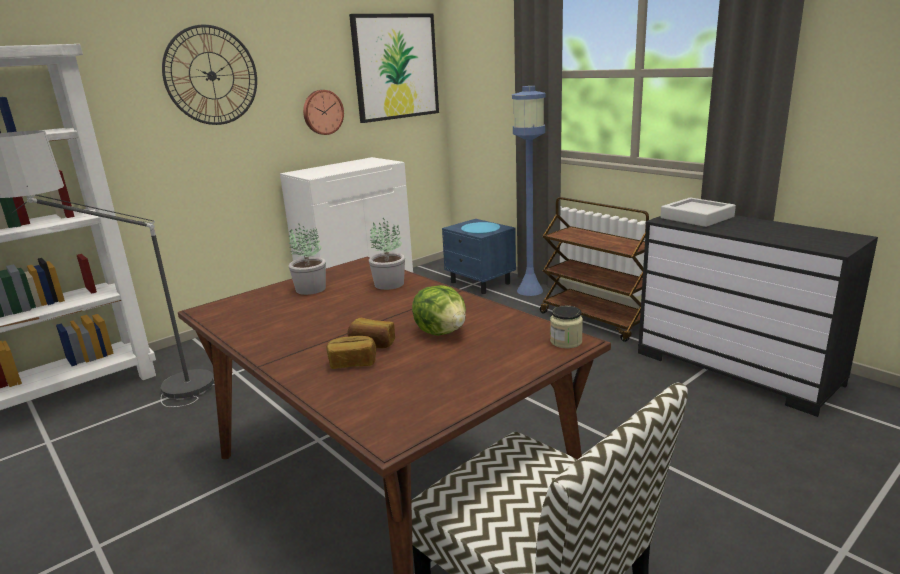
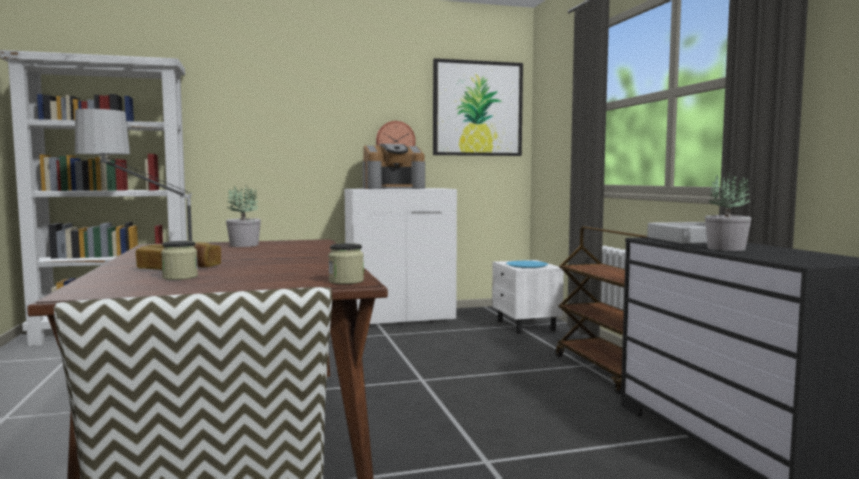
camera: 25 degrees right, 15 degrees down
wall clock [162,25,257,125] -> none
potted plant [369,218,405,290] -> potted plant moved to [705,173,752,251]
lettuce [412,285,466,336] -> none
blue nightstand [442,219,516,294] -> white nightstand [492,260,564,334]
blue floor lamp [512,86,546,296] -> none
none -> jar [161,241,198,280]
none -> coffee machine [363,144,425,189]

